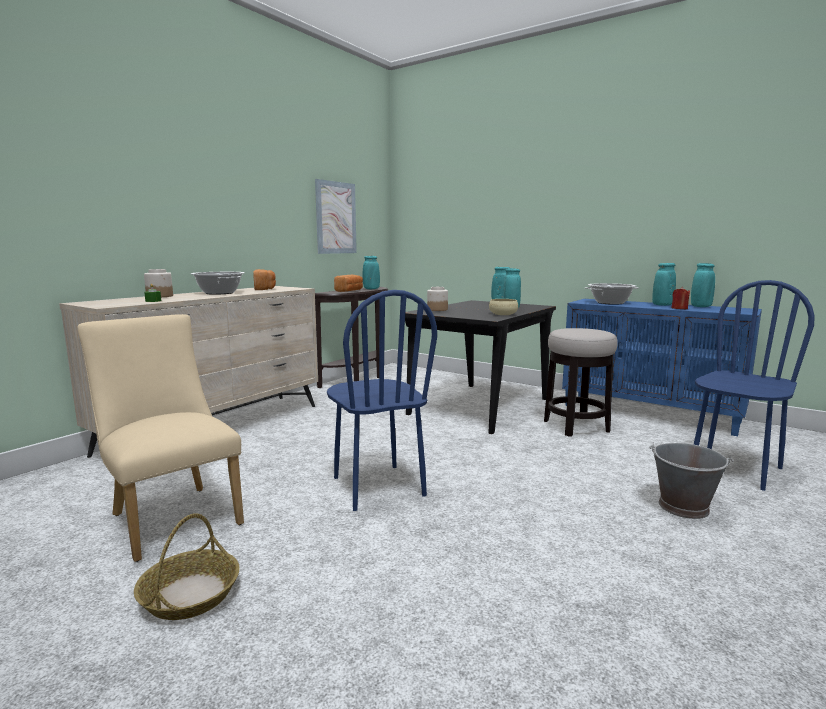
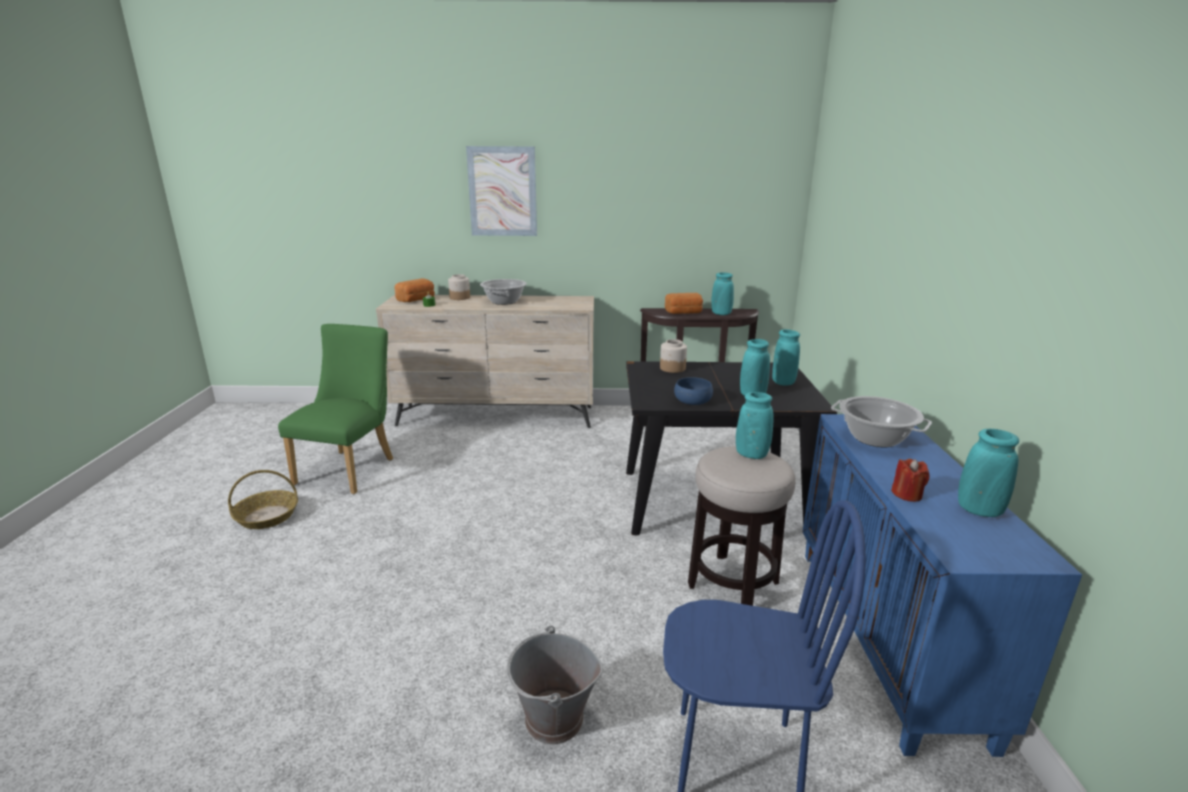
camera: 55 degrees right, 10 degrees up
beige chair [77,314,244,562] -> green chair [278,324,393,494]
bread [254,269,276,290] -> bread moved to [394,278,435,302]
picture [315,179,357,254] -> picture moved to [466,146,537,236]
blue chair [327,290,437,511] -> none
beige bowl [489,299,518,315] -> blue bowl [674,377,713,405]
turquoise vase [652,263,676,306] -> turquoise vase moved to [736,392,773,459]

